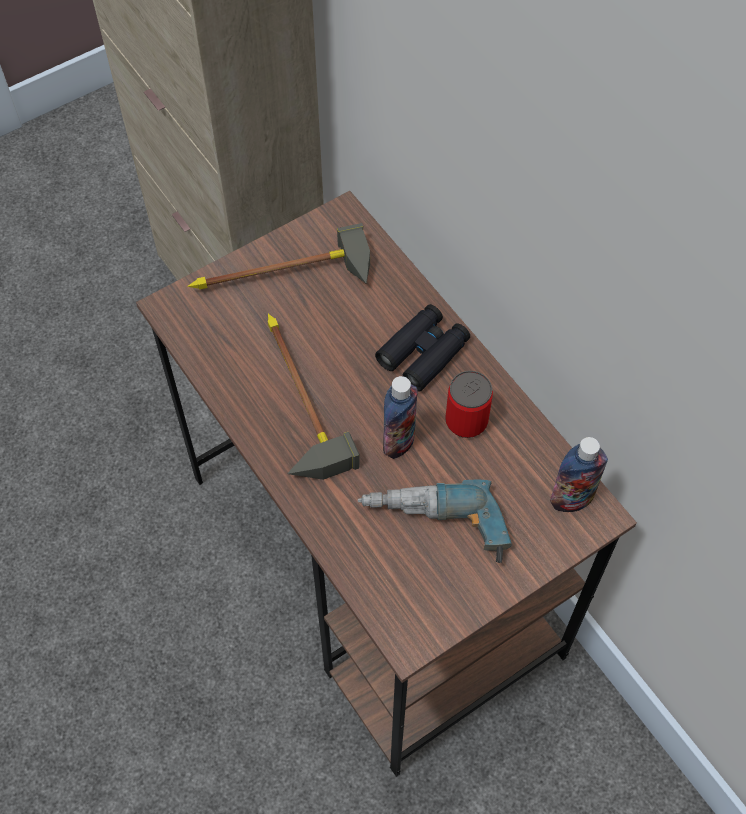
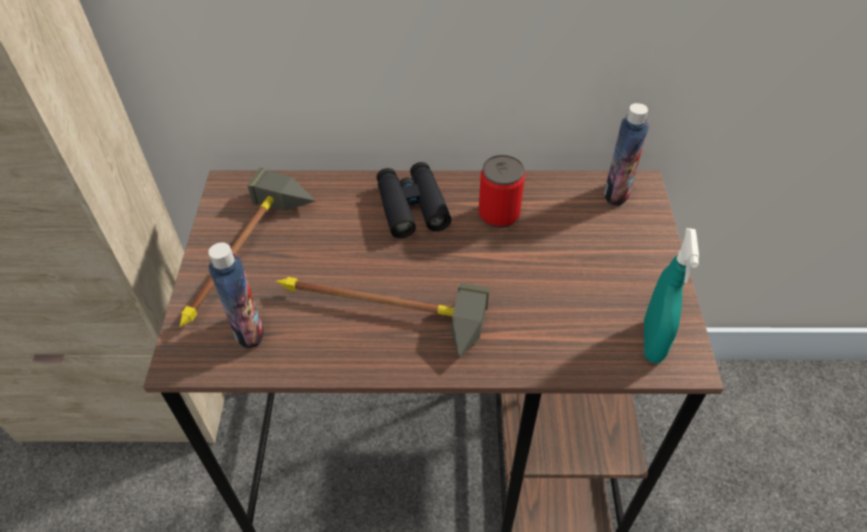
camera: 55 degrees left, 10 degrees down
power drill [358,480,512,563] -> none
bottle [383,376,418,459] -> bottle moved to [208,243,263,349]
none -> turquoise spray bottle [644,228,699,363]

